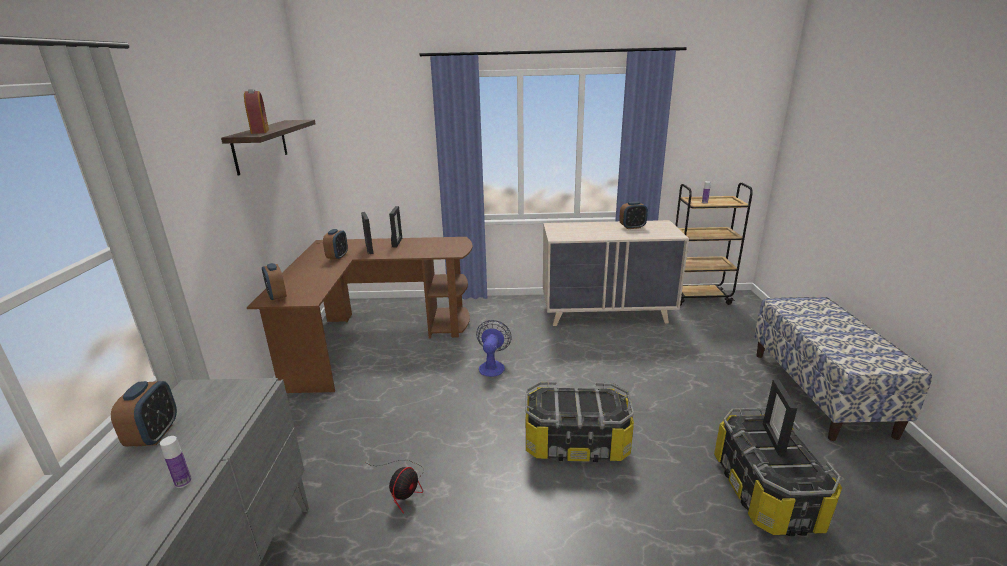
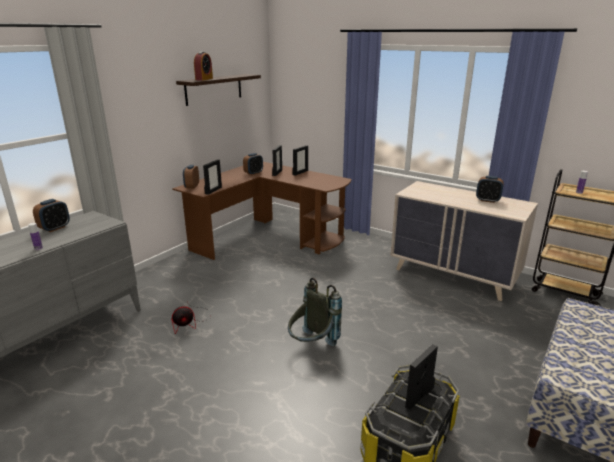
camera: 35 degrees right, 0 degrees up
fan [476,320,512,377] -> none
storage box [525,382,634,462] -> grey backpack [288,278,342,346]
none -> picture frame [203,160,222,195]

